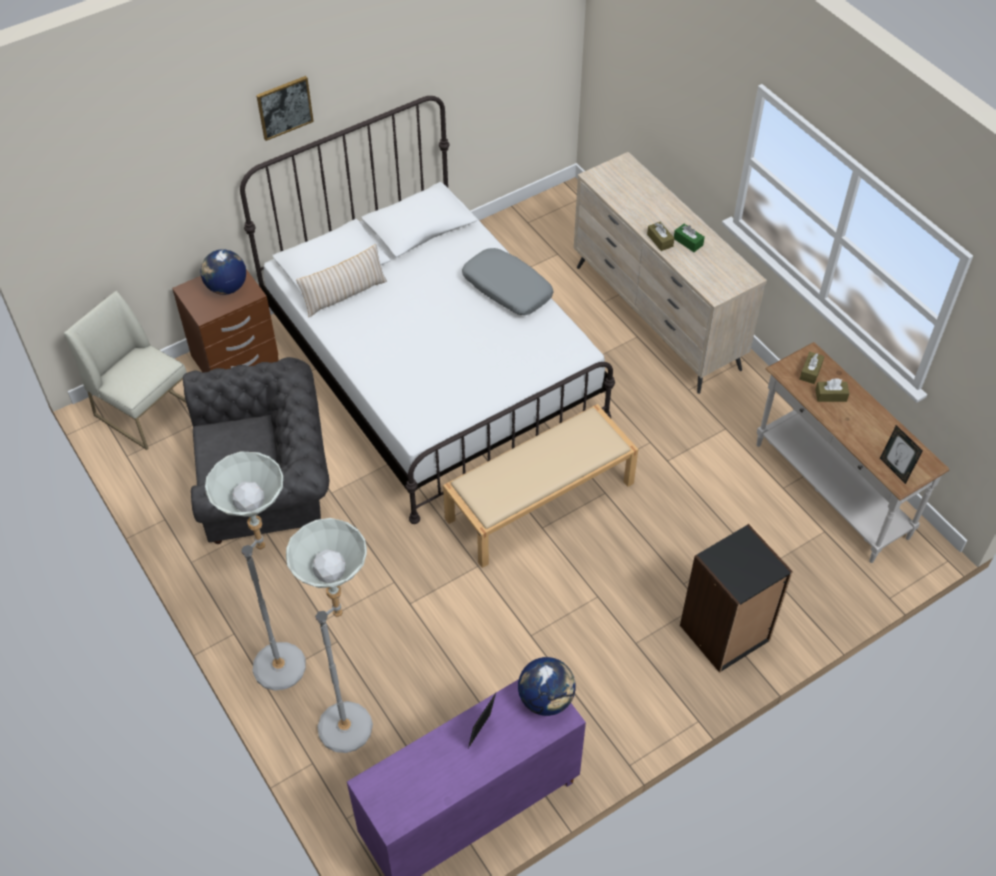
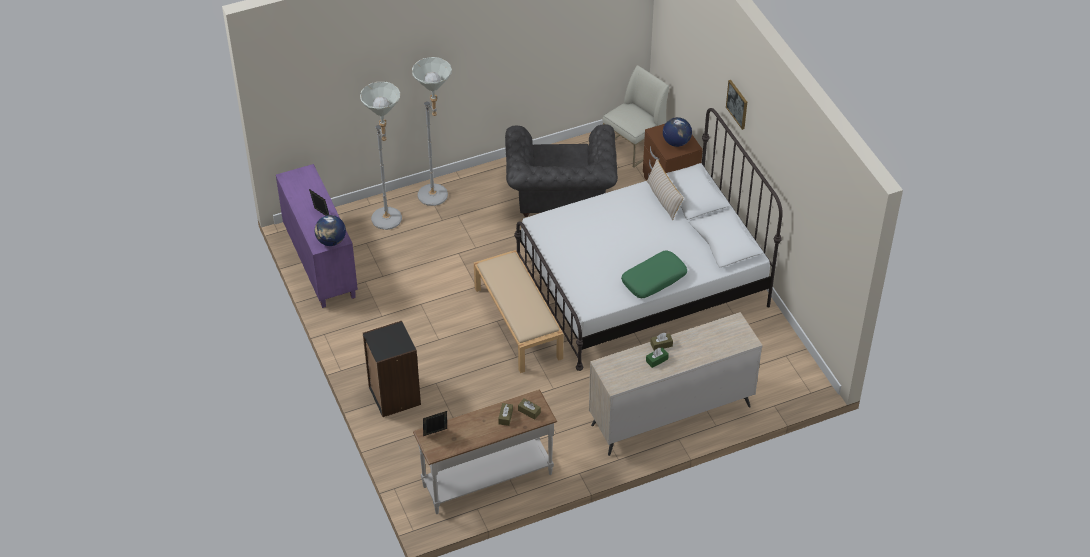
camera: 100 degrees right, 5 degrees down
grey pillow [462,248,553,315] -> green pillow [621,251,687,298]

